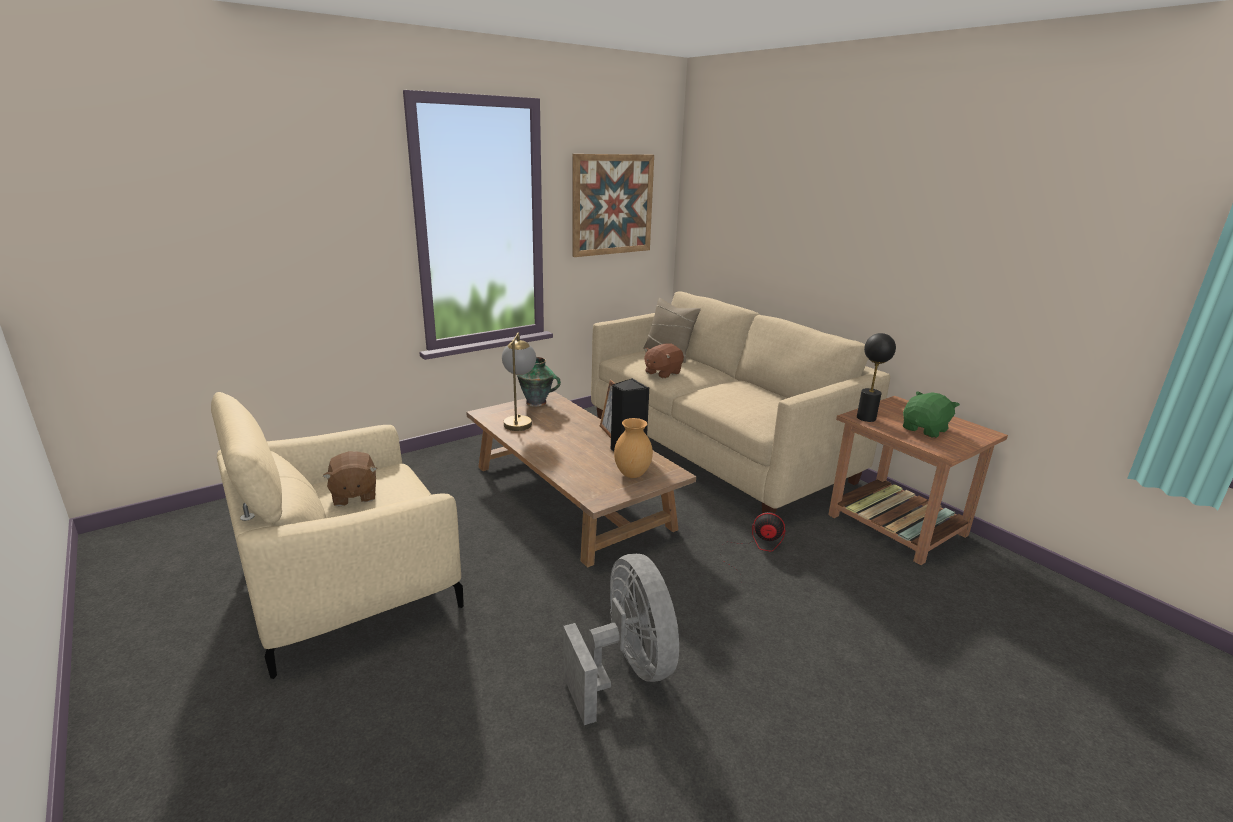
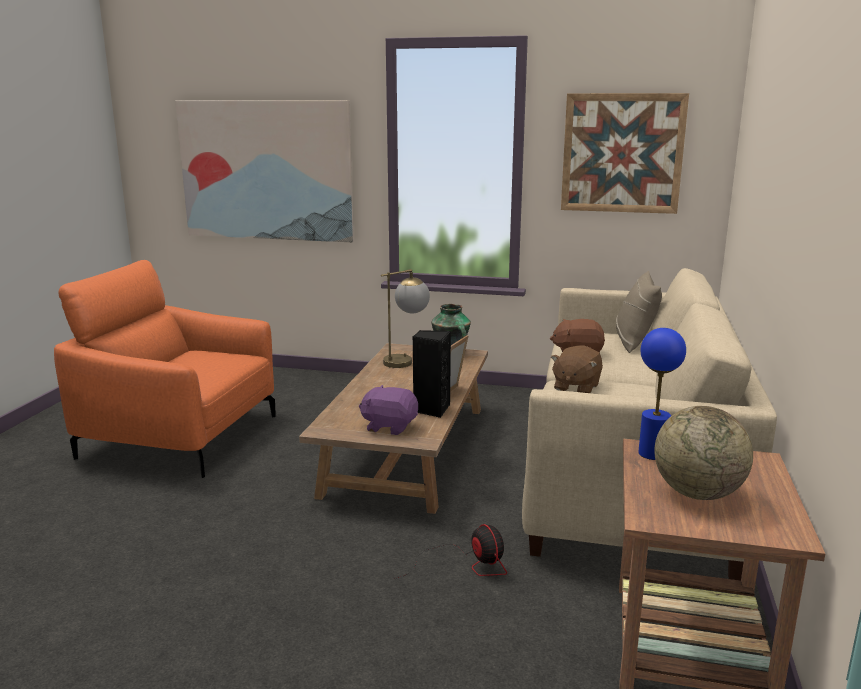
camera: 50 degrees right, 5 degrees down
beige armchair [211,392,464,679] -> orange armchair [54,260,276,478]
brown plush toy [323,451,377,506] -> brown plush toy moved to [551,345,603,393]
grey fan [563,554,679,725] -> none
brown vase [614,418,653,478] -> purple plush toy [359,385,418,435]
black table lamp [857,333,896,422] -> blue table lamp [638,328,686,460]
green plush toy [903,391,960,438] -> globe [654,406,753,500]
none -> picture [175,100,354,242]

